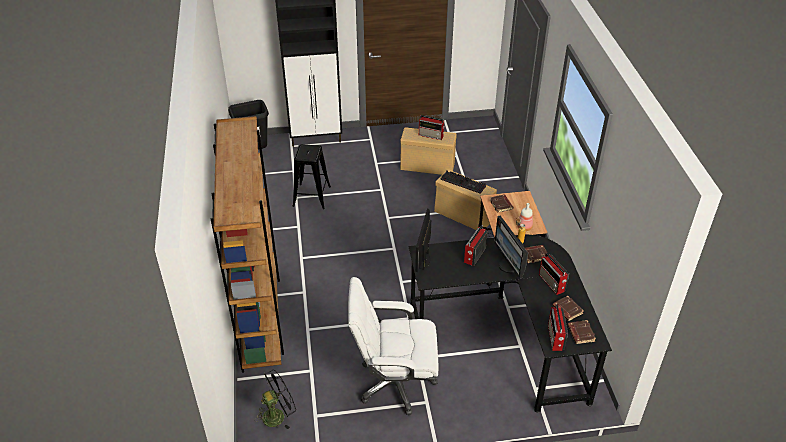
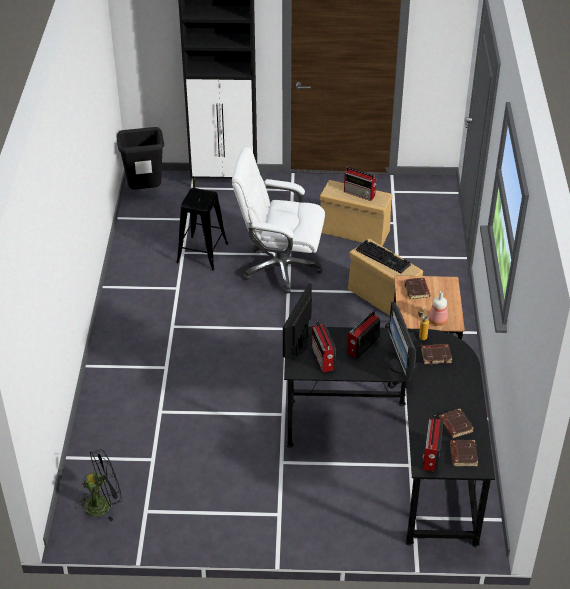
camera: 10 degrees right, 0 degrees up
brown bookcase [211,116,284,373] -> none
white office chair [348,277,438,415] -> white office chair moved to [232,146,325,294]
radio [539,253,569,295] -> radio moved to [311,321,336,372]

